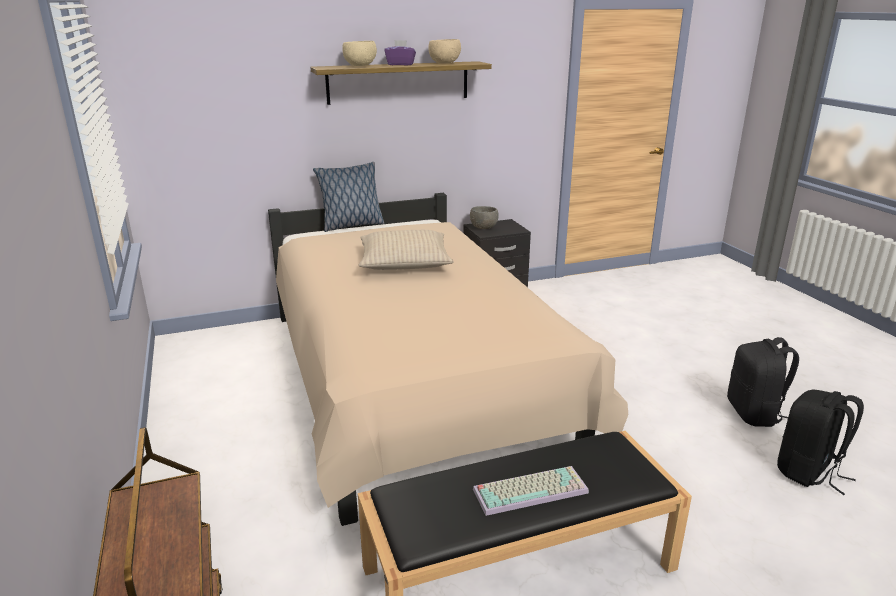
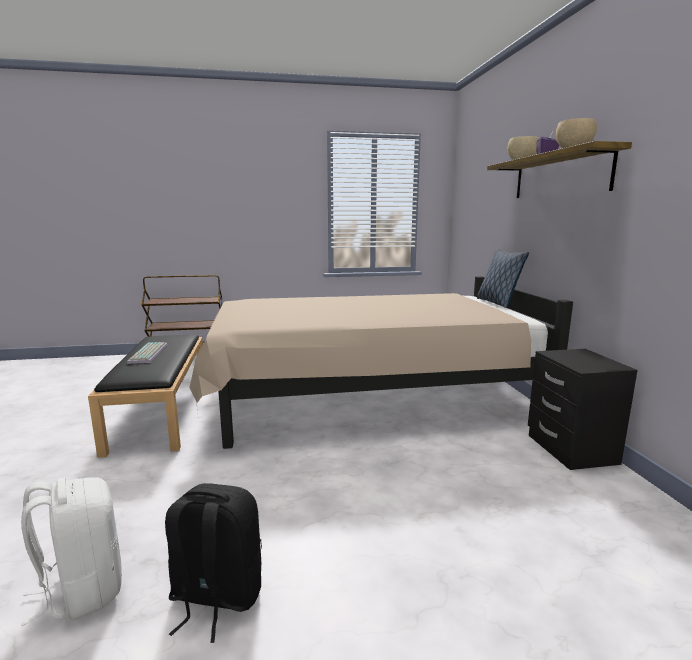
camera: 100 degrees right, 10 degrees down
beige pillow [359,230,454,270] -> none
grey bowl [470,206,499,229] -> none
black backpack [777,389,864,495] -> white backpack [21,477,122,626]

